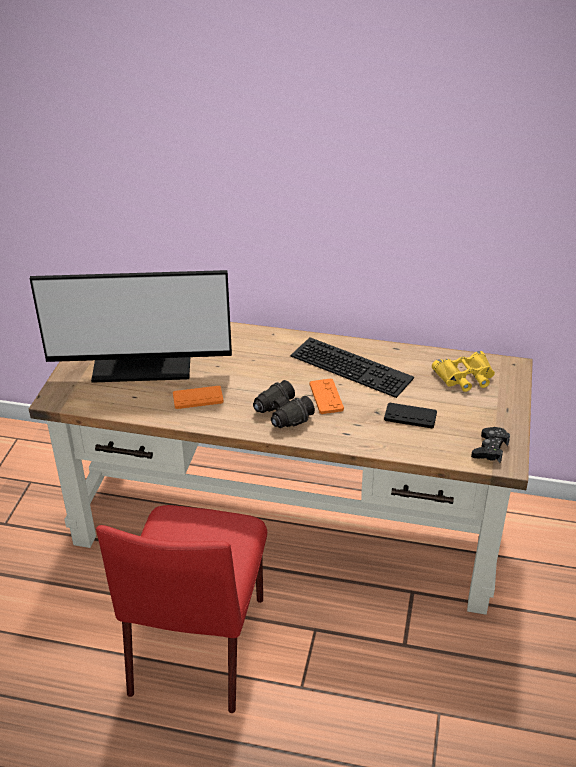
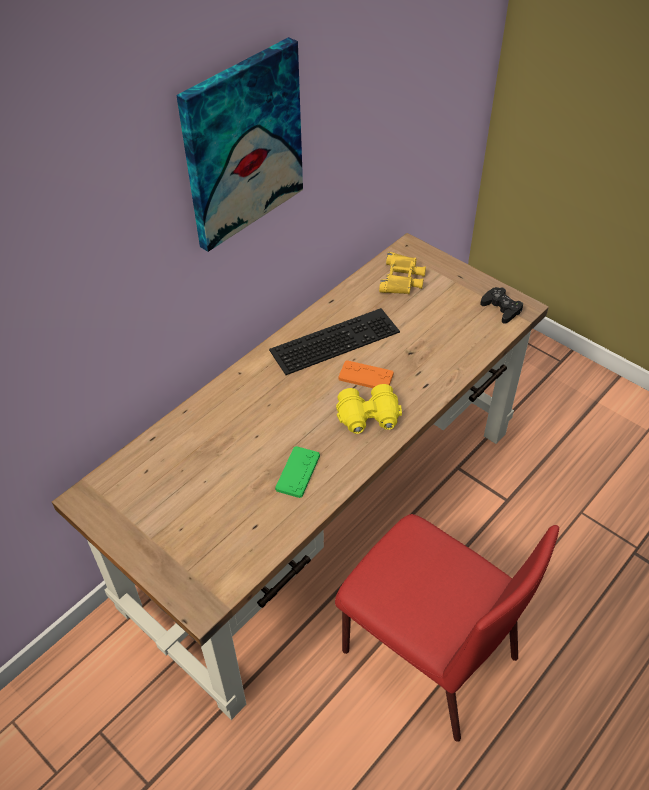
camera: 60 degrees left, 10 degrees up
monitor [30,270,232,383] -> none
orange game controller [173,386,224,409] -> green game controller [275,446,320,498]
black binoculars [253,380,315,428] -> yellow binoculars [336,384,402,434]
black game controller [384,403,437,428] -> none
none -> picture [176,37,303,252]

